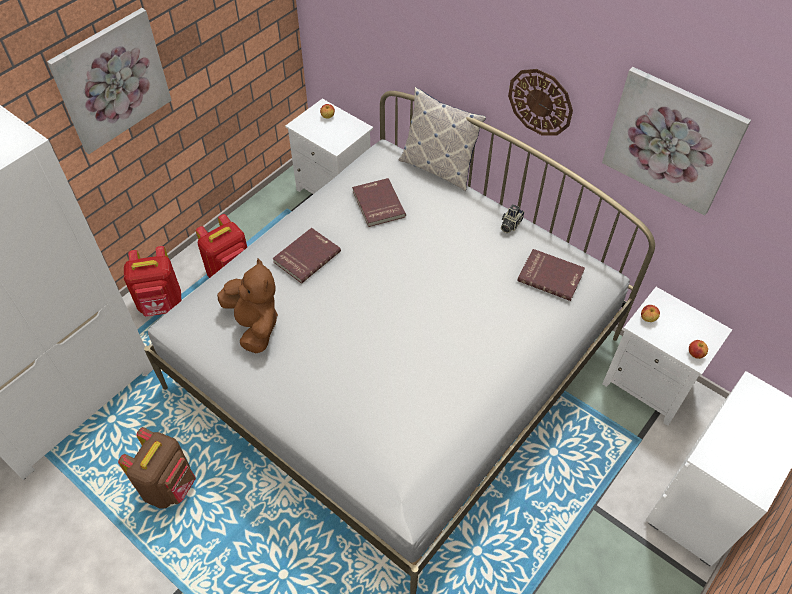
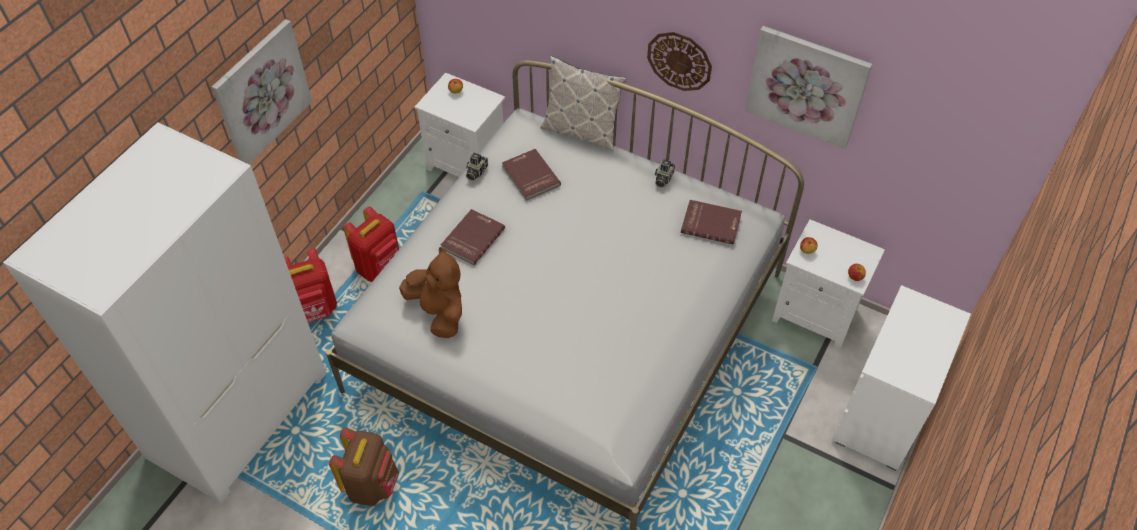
camera: 10 degrees left, 0 degrees up
none -> camera [466,153,488,181]

